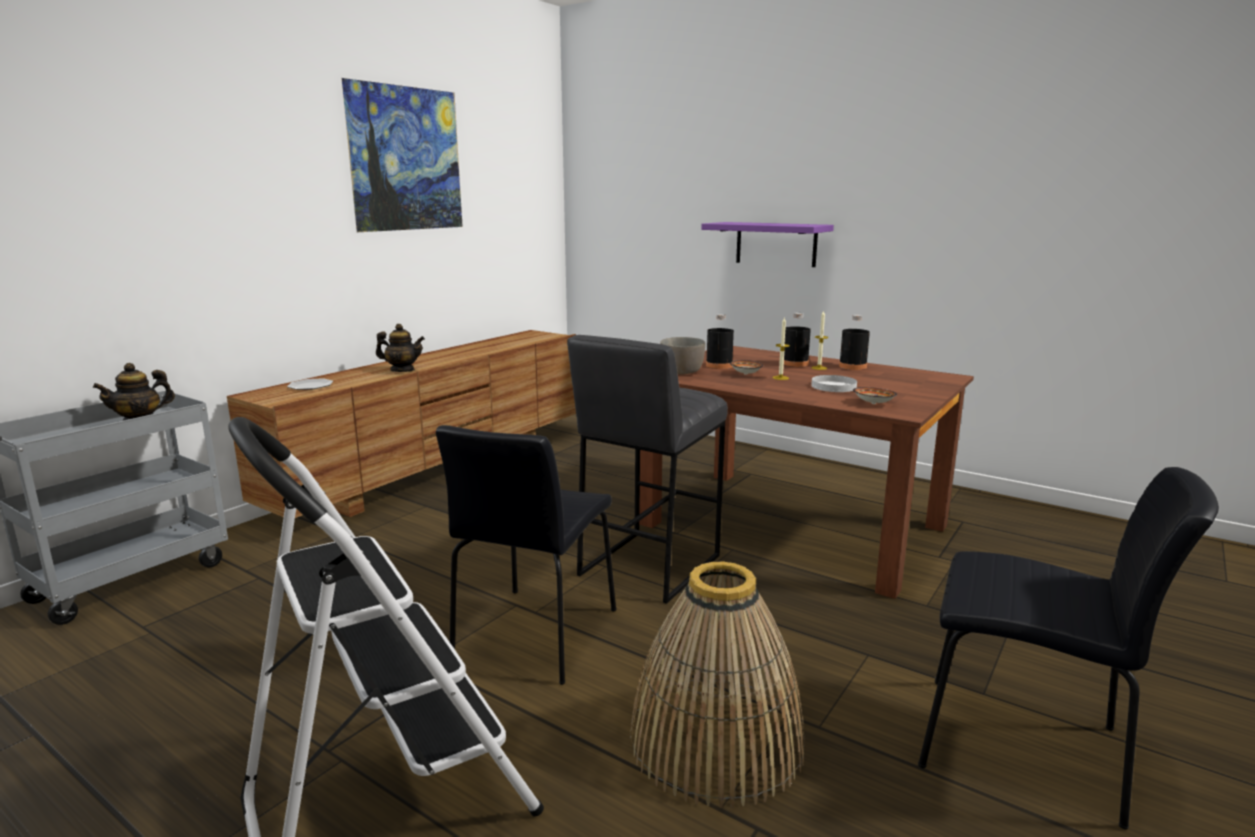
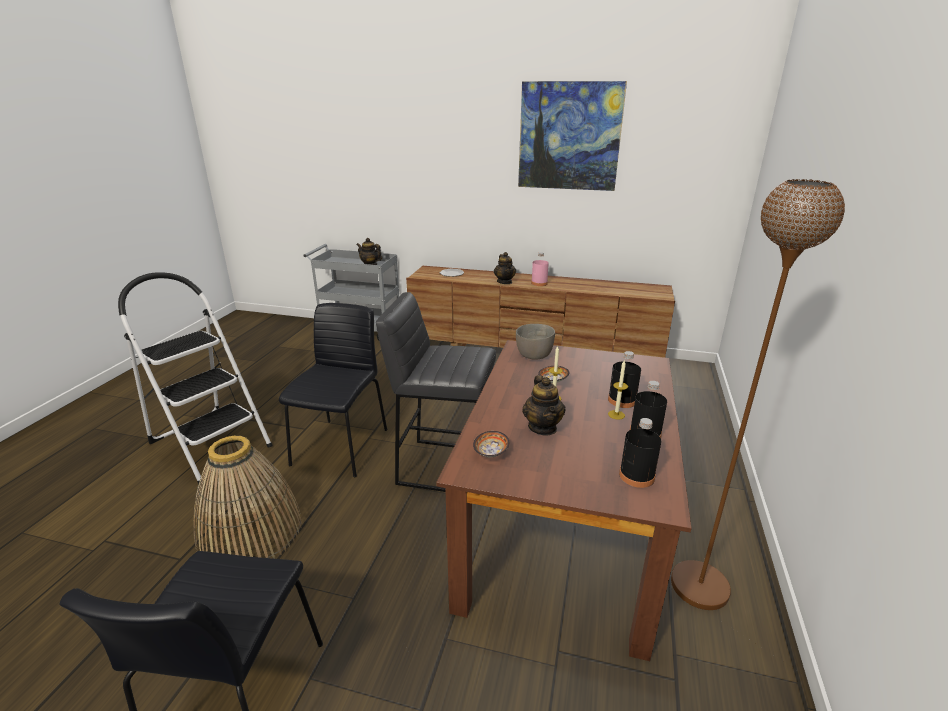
camera: 70 degrees right, 10 degrees up
black chair [436,425,617,685] -> black chair turned 105 degrees clockwise [279,303,387,477]
purple shelf [701,222,834,267] -> none
black bottle [706,314,734,369] -> black bottle moved to [619,418,661,488]
white plate [811,375,857,392] -> teapot [522,375,566,436]
none -> pink bottle [531,252,549,286]
none -> brown floor lamp [671,179,845,610]

